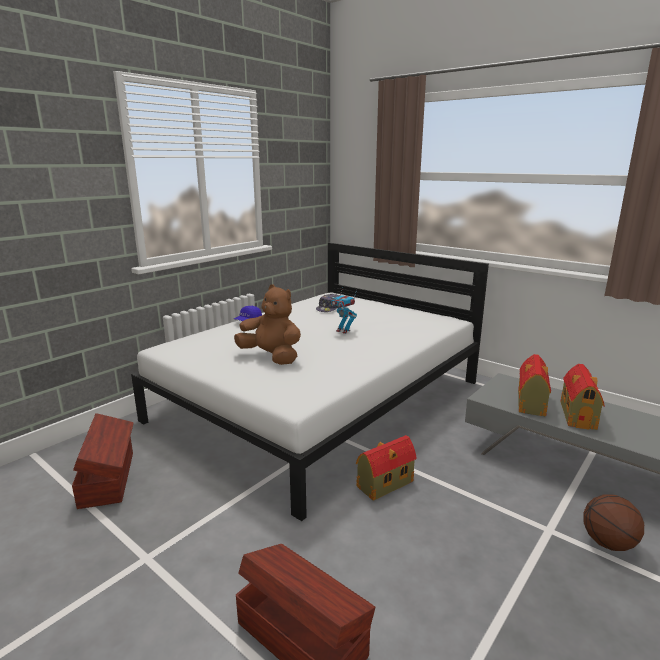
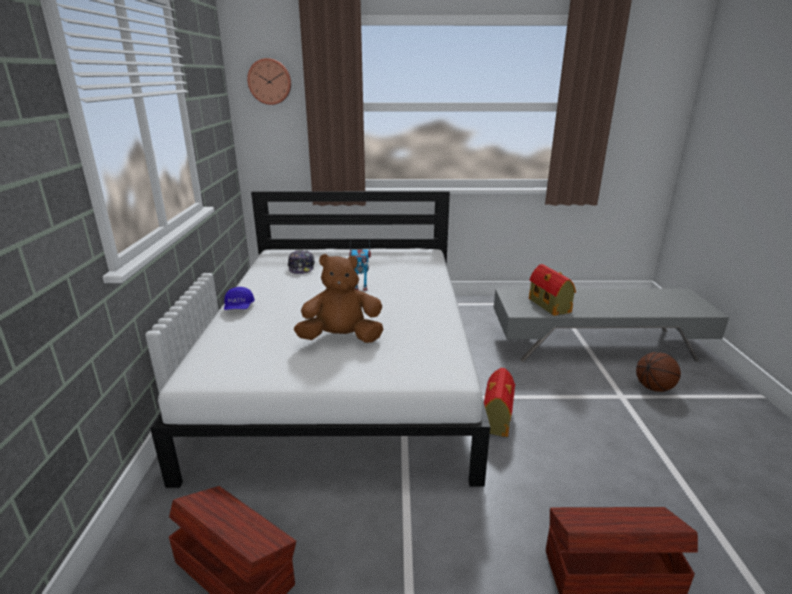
camera: 40 degrees left, 5 degrees up
toy house [561,364,605,430] -> none
none -> wall clock [247,58,291,105]

